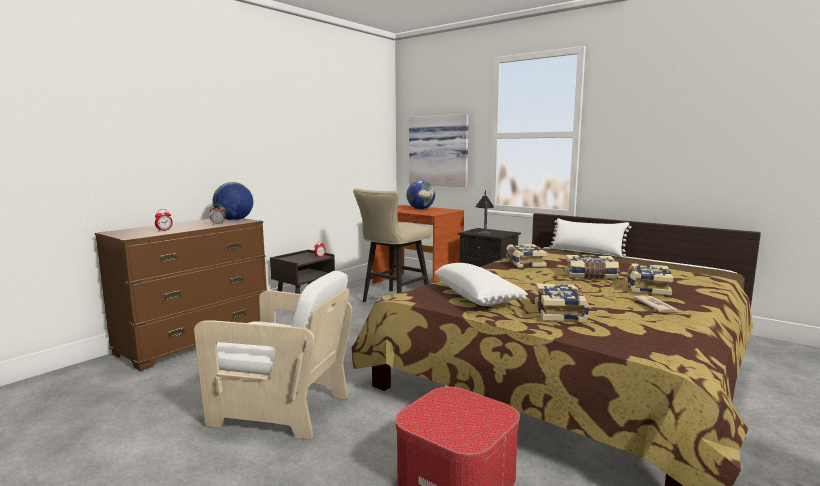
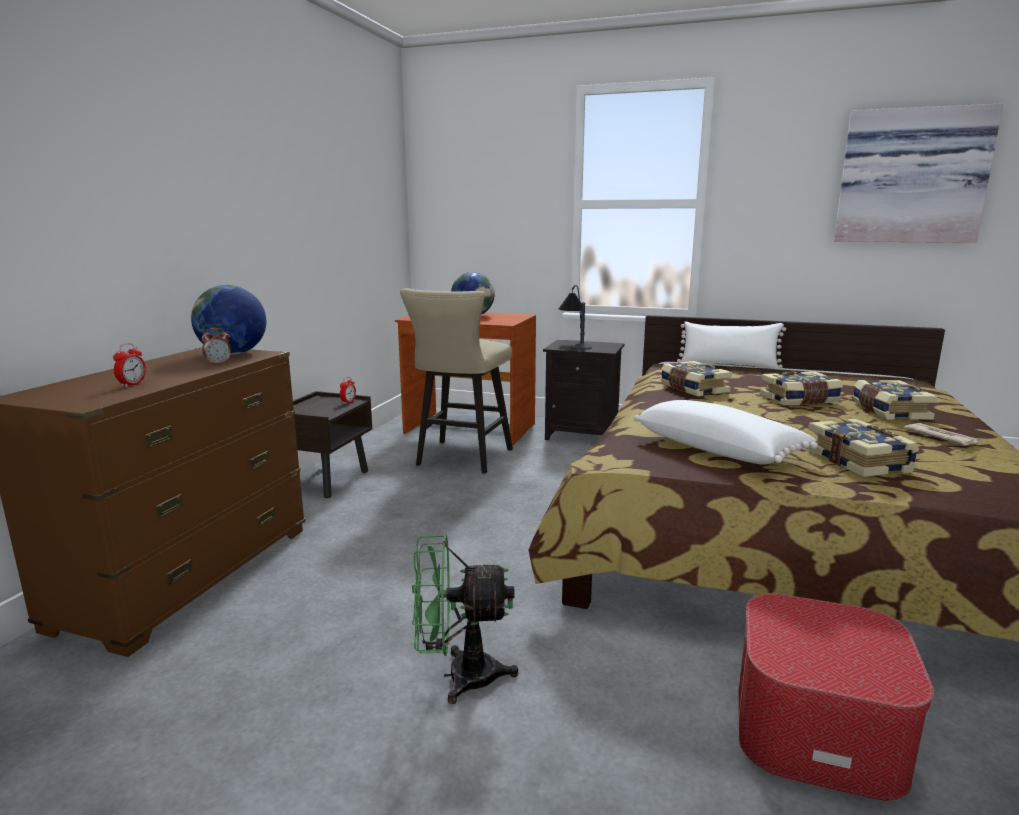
camera: 20 degrees left, 5 degrees up
white armchair [194,271,352,440] -> green fan [412,535,519,704]
picture [409,114,469,187] -> picture moved to [834,103,1003,243]

